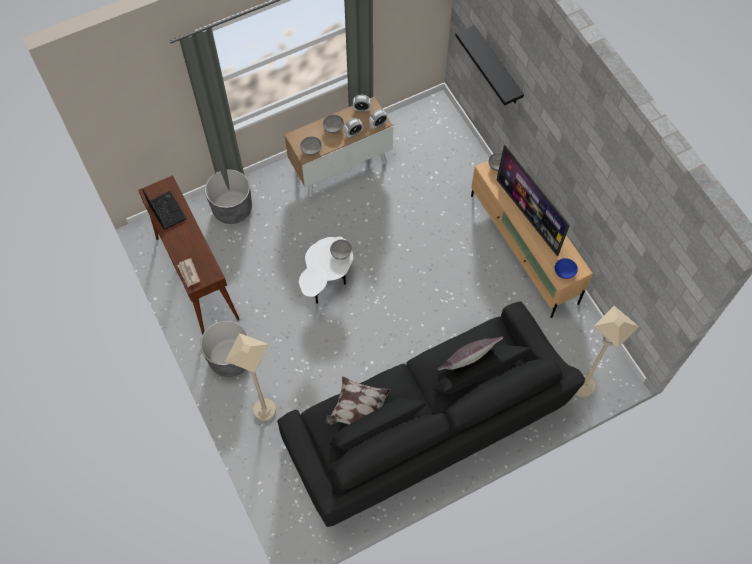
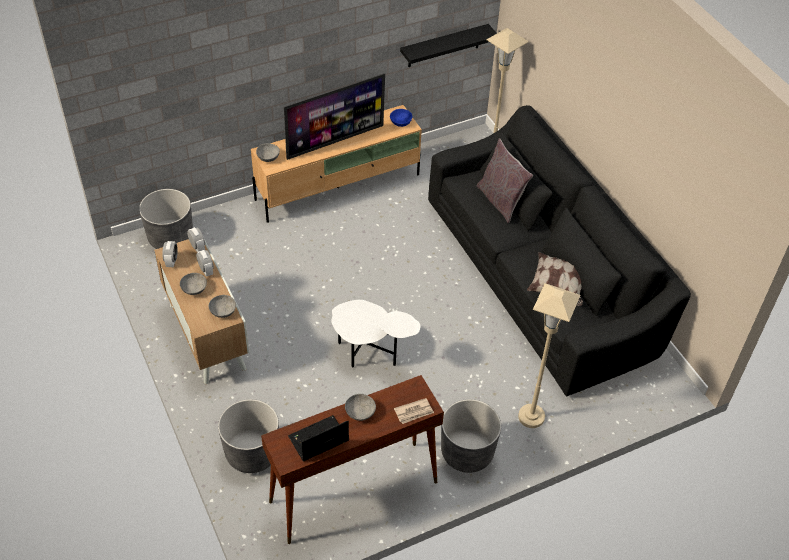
camera: 90 degrees left, 15 degrees down
grey bowl [330,240,352,260] -> grey bowl moved to [345,394,376,421]
black shelf [455,25,524,106] -> black shelf moved to [400,24,497,67]
none -> grey planter [139,189,193,249]

